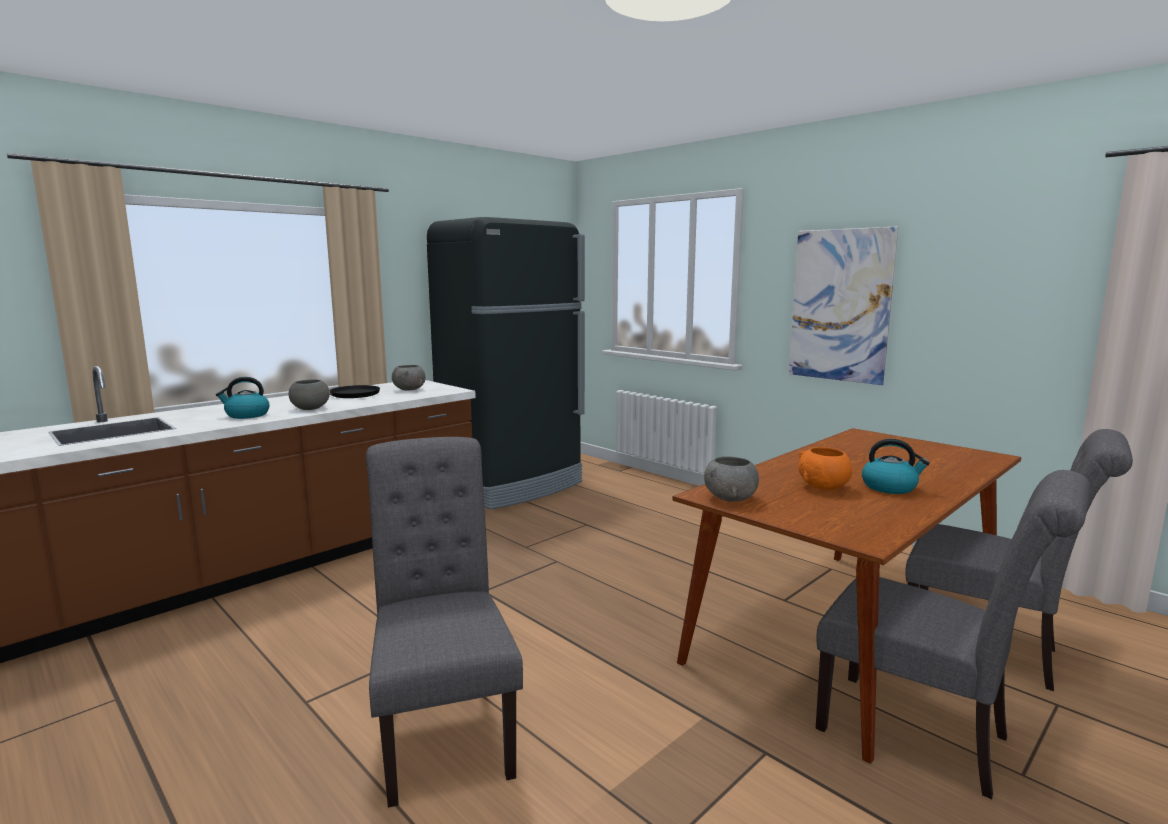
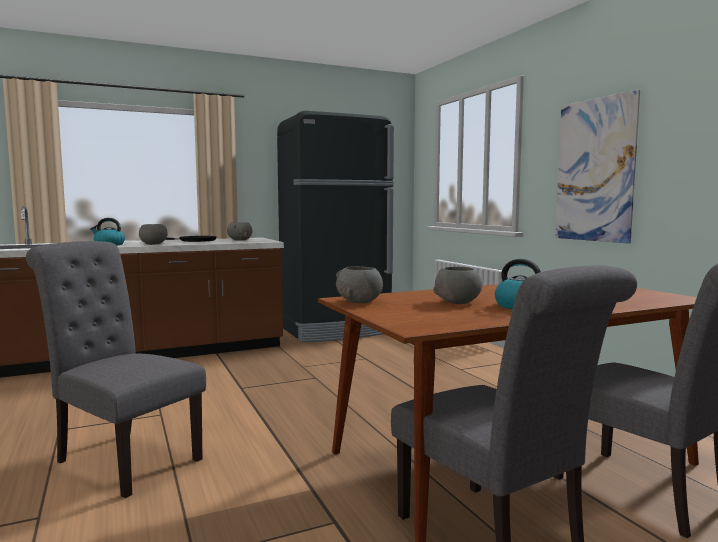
camera: 20 degrees right, 5 degrees down
grey chair [366,437,523,808] -> grey chair turned 60 degrees counterclockwise [26,241,206,498]
orange bowl [798,447,852,490] -> grey bowl [433,267,482,304]

